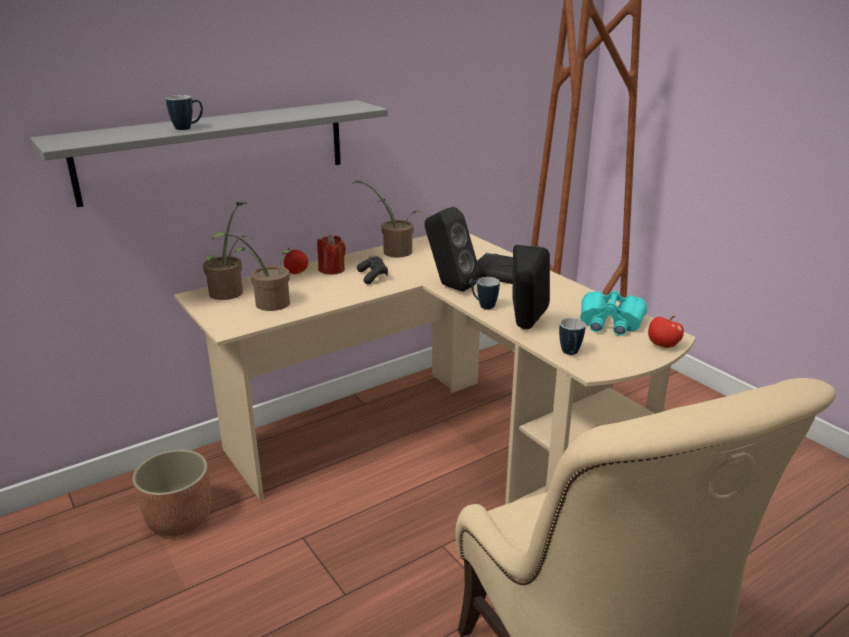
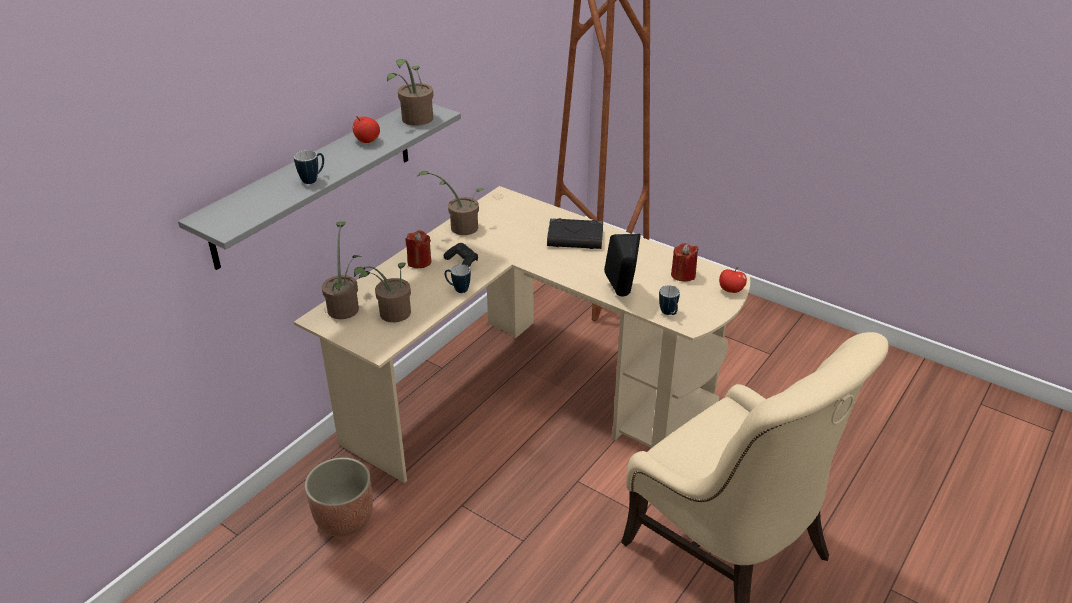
camera: 20 degrees left, 10 degrees up
apple [284,248,308,274] -> apple moved to [353,116,380,143]
black speaker [424,207,480,292] -> none
mug [471,277,500,309] -> mug moved to [445,264,471,293]
turquoise binoculars [580,291,647,336] -> red candle [671,243,699,282]
none -> potted plant [387,59,433,126]

